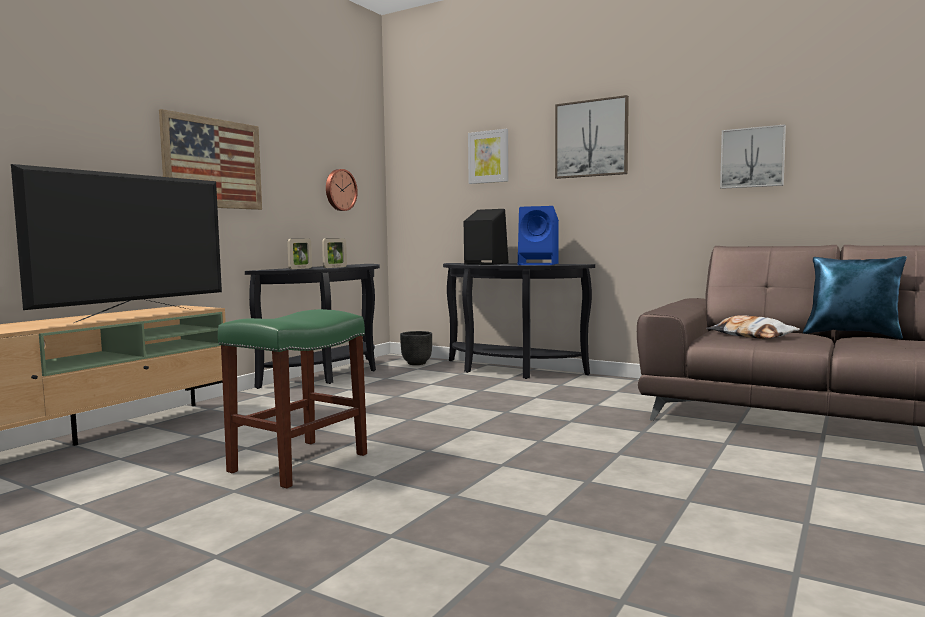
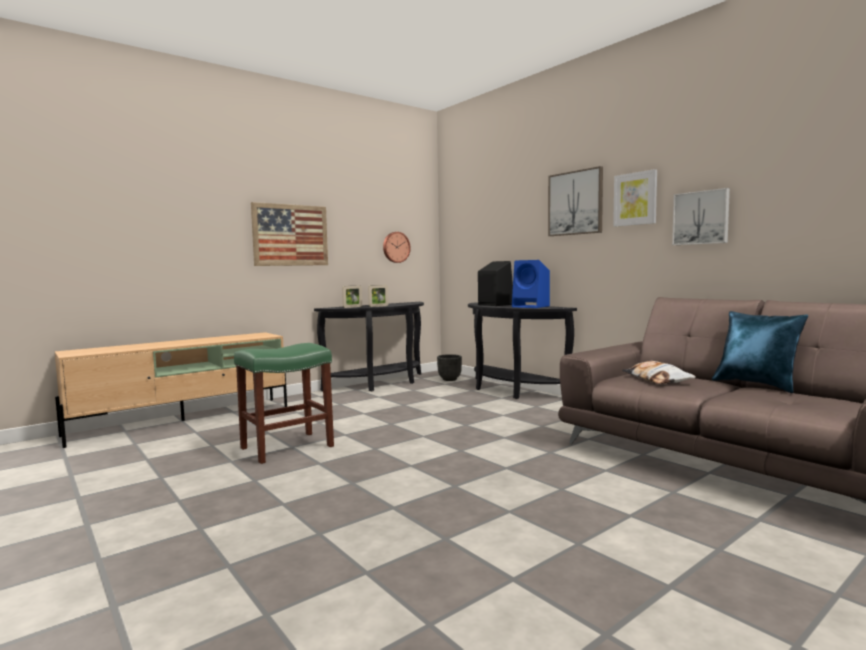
camera: 20 degrees right, 0 degrees up
television [11,164,222,323] -> none
picture [468,129,509,184] -> picture moved to [613,169,657,227]

